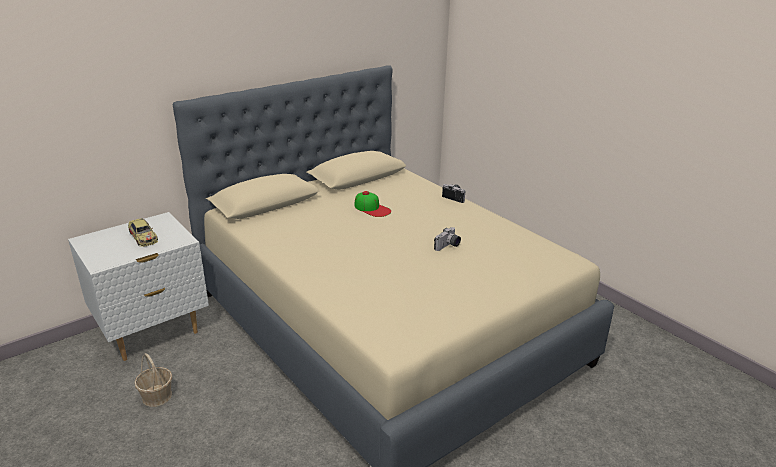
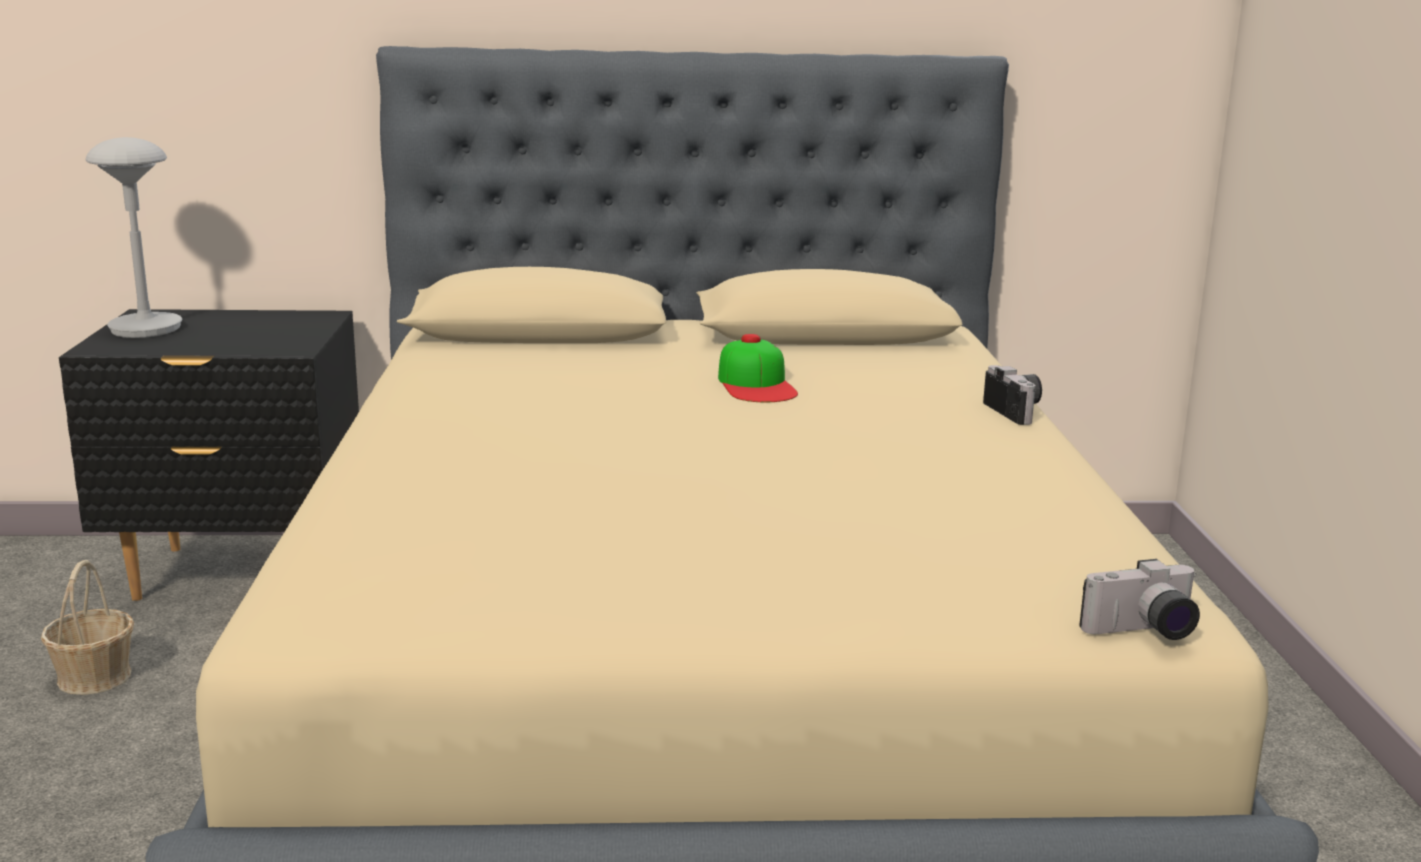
camera: 35 degrees right, 10 degrees down
white nightstand [68,212,209,361] -> black nightstand [59,309,359,601]
toy car [128,218,158,247] -> none
camera [434,227,461,251] -> camera moved to [1079,559,1200,640]
none -> grey table lamp [86,137,183,338]

